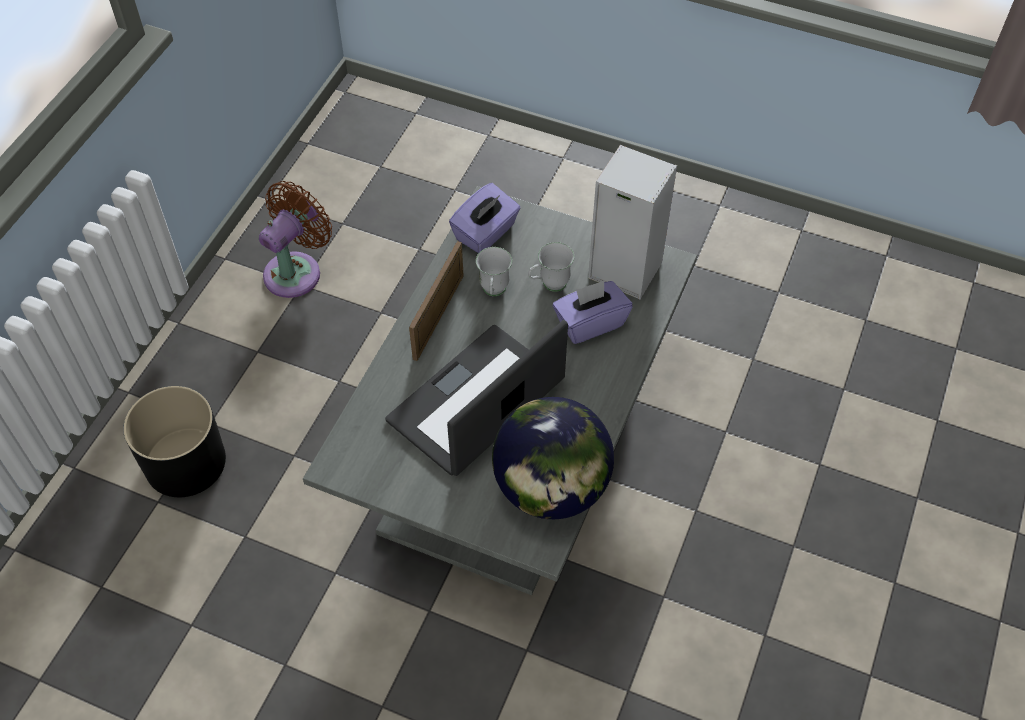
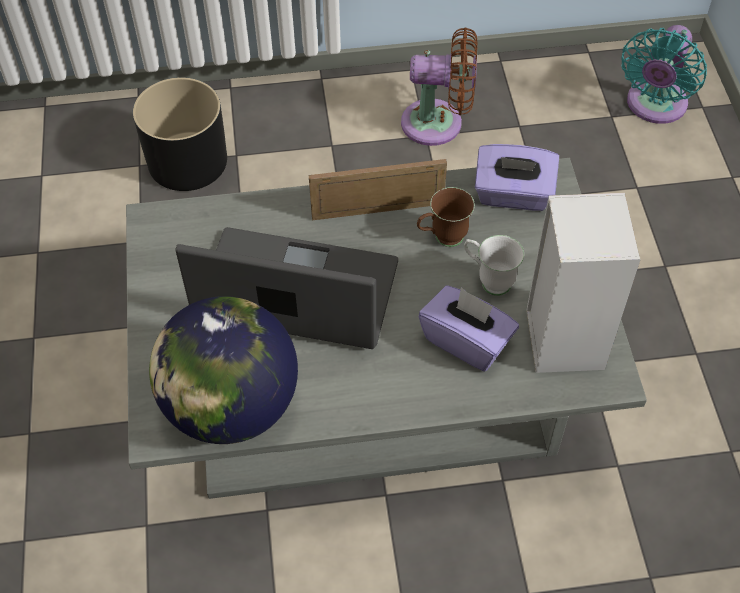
camera: 60 degrees right, 0 degrees up
white mug [476,247,512,296] -> brown mug [417,187,475,247]
none -> turquoise fan [621,25,707,124]

